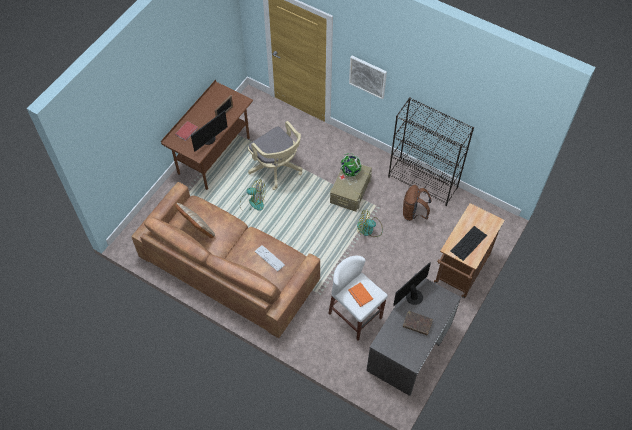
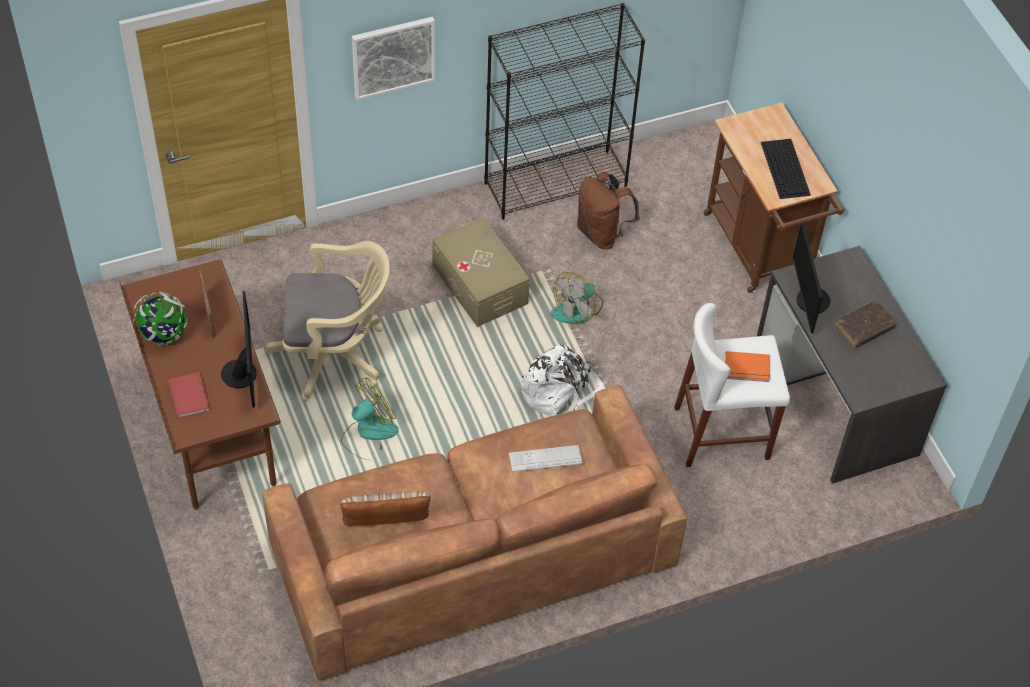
camera: 55 degrees left, 5 degrees down
globe [340,153,362,177] -> globe moved to [133,292,187,345]
none -> white backpack [521,344,605,416]

